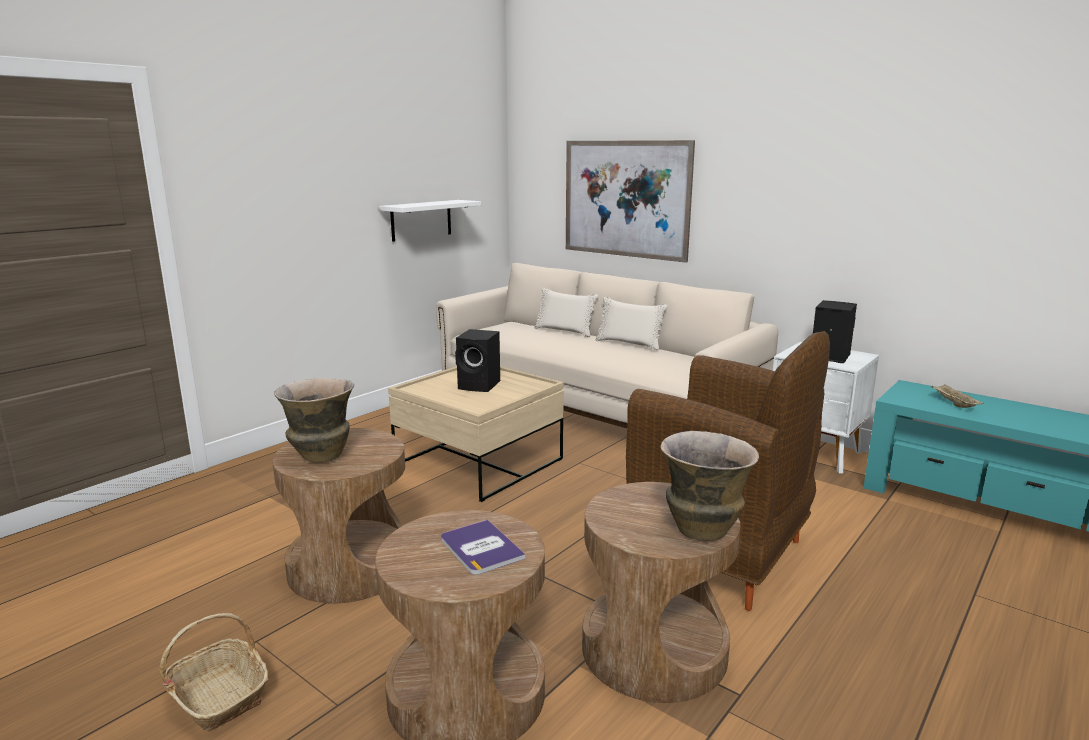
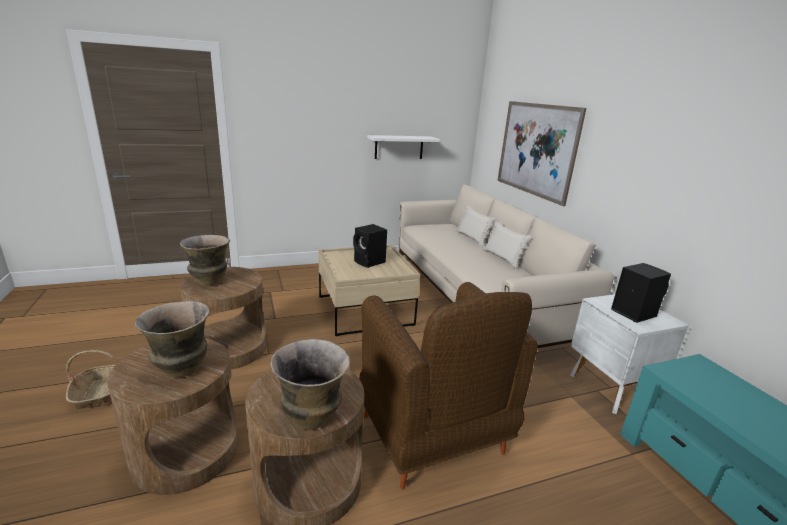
camera: 30 degrees right, 5 degrees up
book [441,520,526,575] -> vase [135,301,210,377]
beige tray [931,385,984,408] -> none

